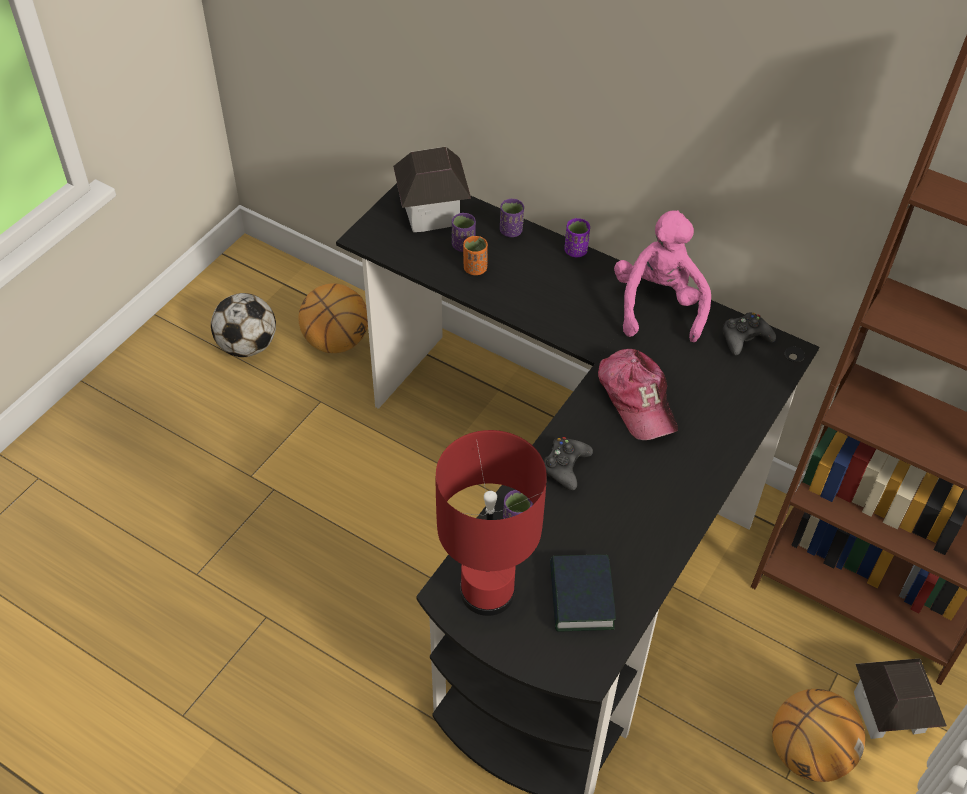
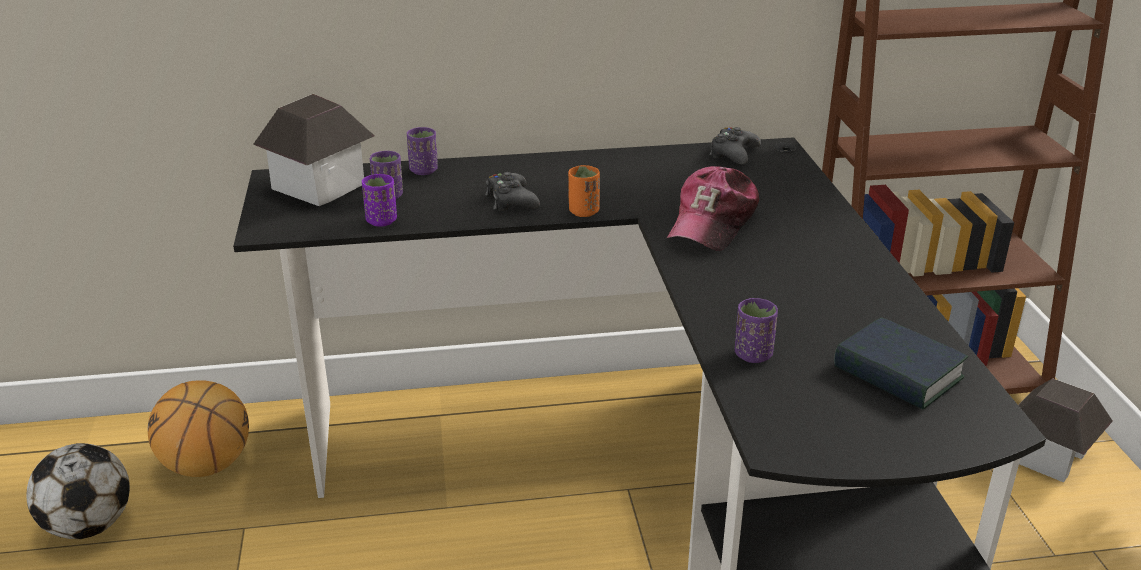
camera: 40 degrees left, 20 degrees down
red table lamp [436,430,547,616] -> none
orange cup [463,236,488,275] -> orange cup moved to [568,165,600,217]
black game controller [544,437,593,490] -> black game controller moved to [485,172,540,211]
purple cup [564,218,590,257] -> purple cup moved to [362,174,397,227]
cap [598,349,678,440] -> cap turned 90 degrees clockwise [667,166,759,251]
pink plush toy [614,210,711,342] -> none
basketball [772,689,865,782] -> none

